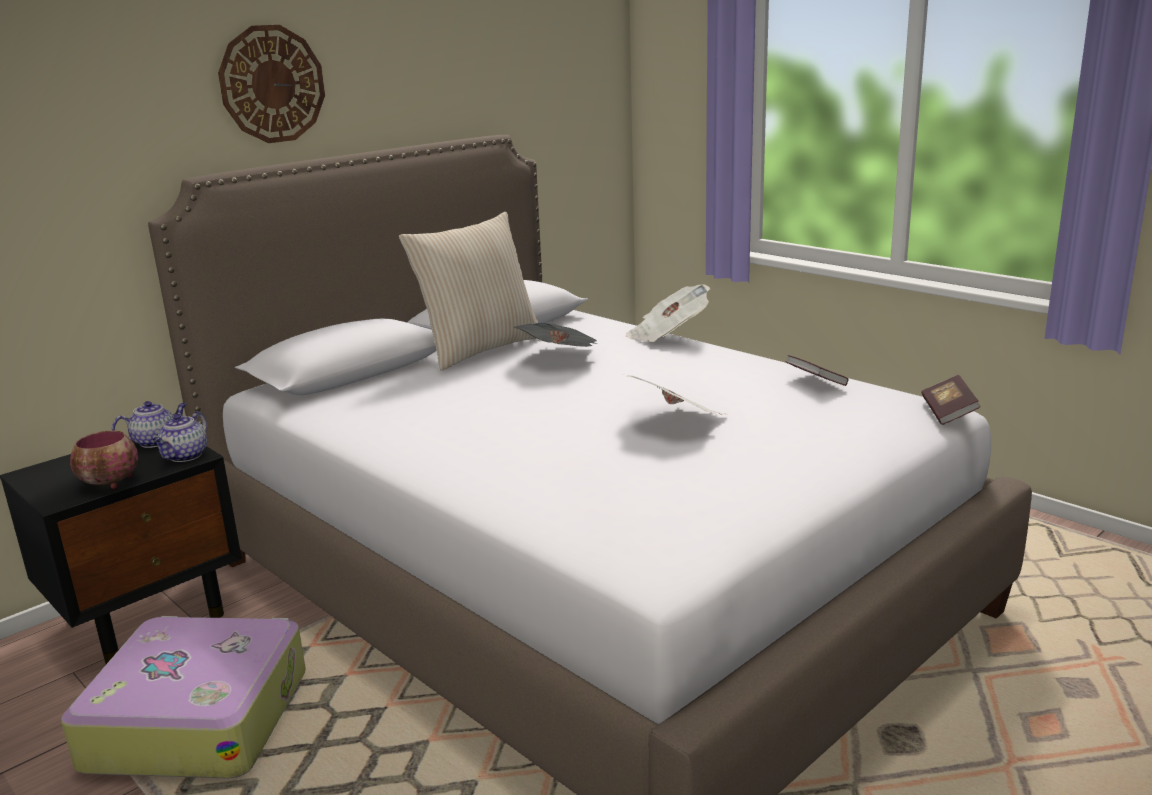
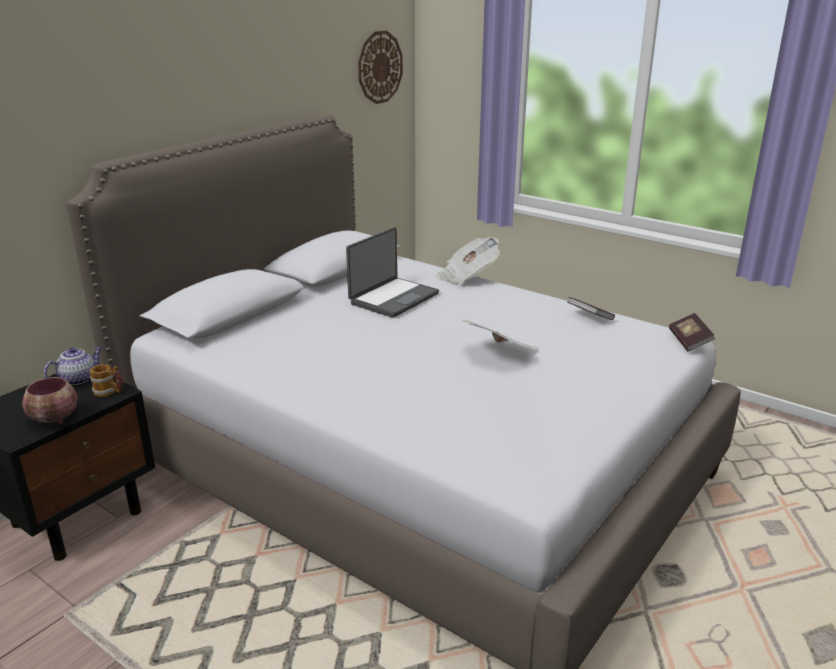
camera: 10 degrees left, 5 degrees up
suitcase [61,616,306,779] -> none
teapot [152,411,207,462] -> mug [89,364,124,397]
wall clock [218,25,325,143] -> wall clock moved to [358,30,403,104]
beige pillow [399,212,538,371] -> none
newspaper [514,323,597,347] -> laptop [346,227,439,318]

